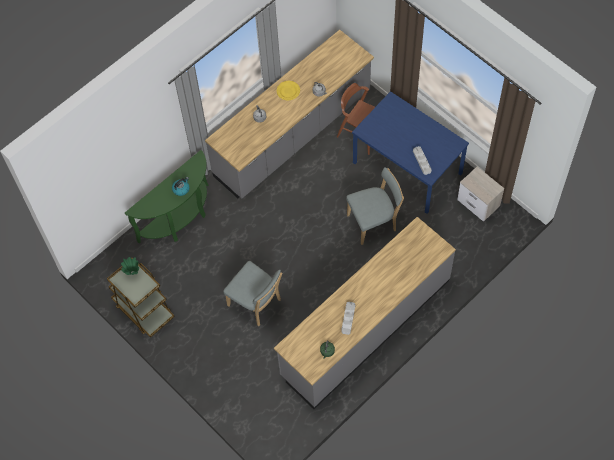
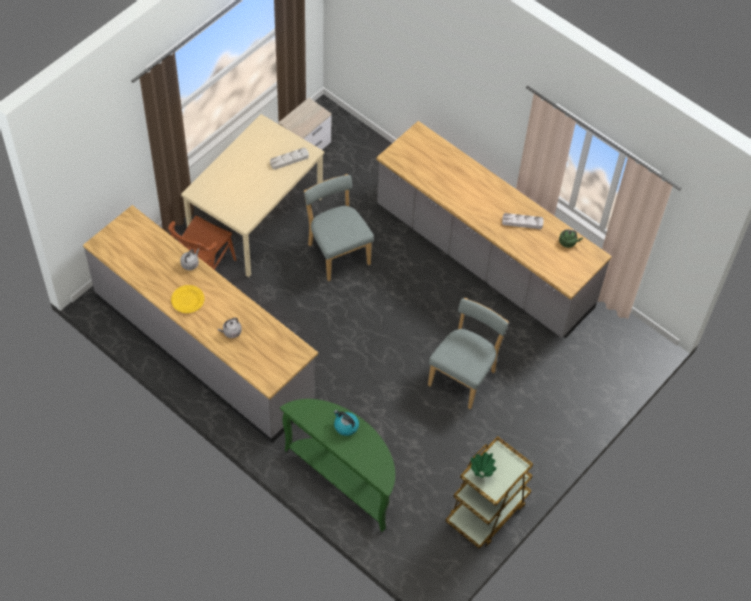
camera: 100 degrees left, 5 degrees down
blue dining table [352,91,469,214] -> beige dining table [181,114,324,277]

